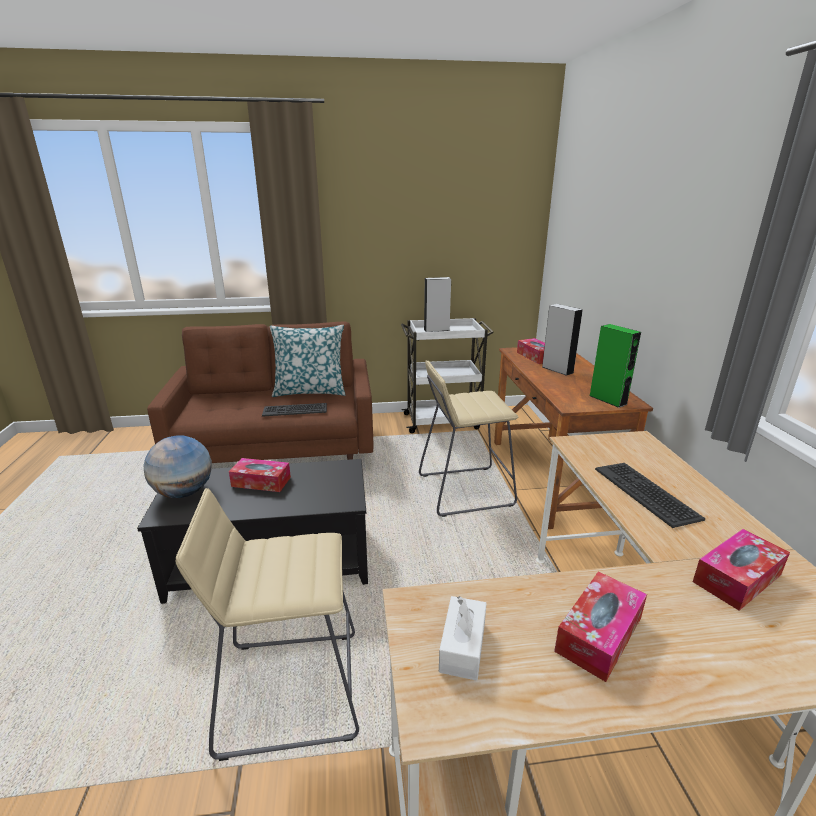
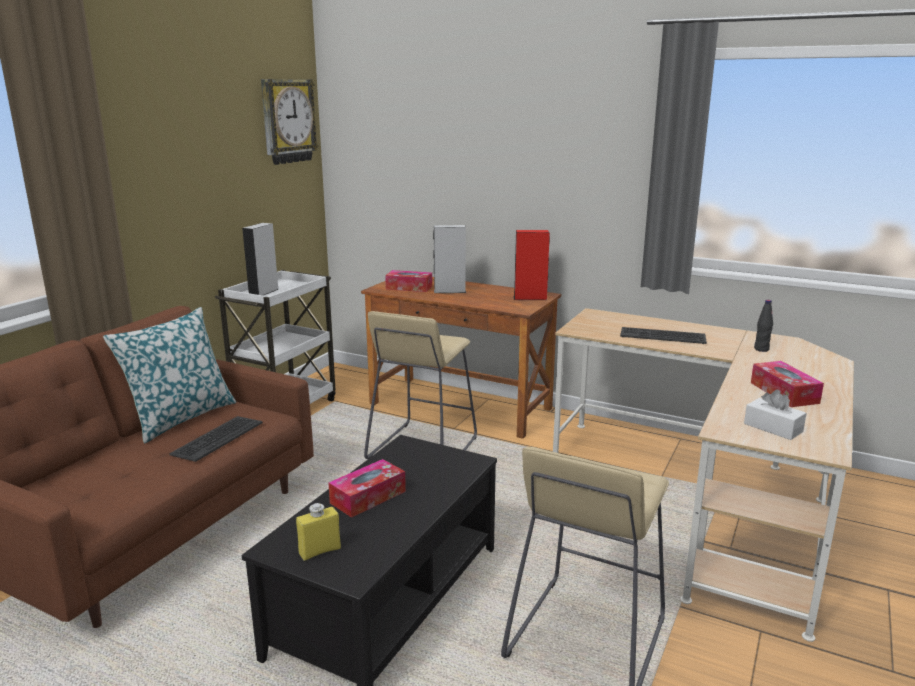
camera: 55 degrees left, 5 degrees down
globe [143,435,212,498] -> yellow bottle [296,503,341,561]
green speaker [590,324,641,408] -> red speaker [513,230,550,300]
tissue box [693,529,790,611] -> black bottle [754,300,773,352]
none -> wall clock [261,79,319,165]

